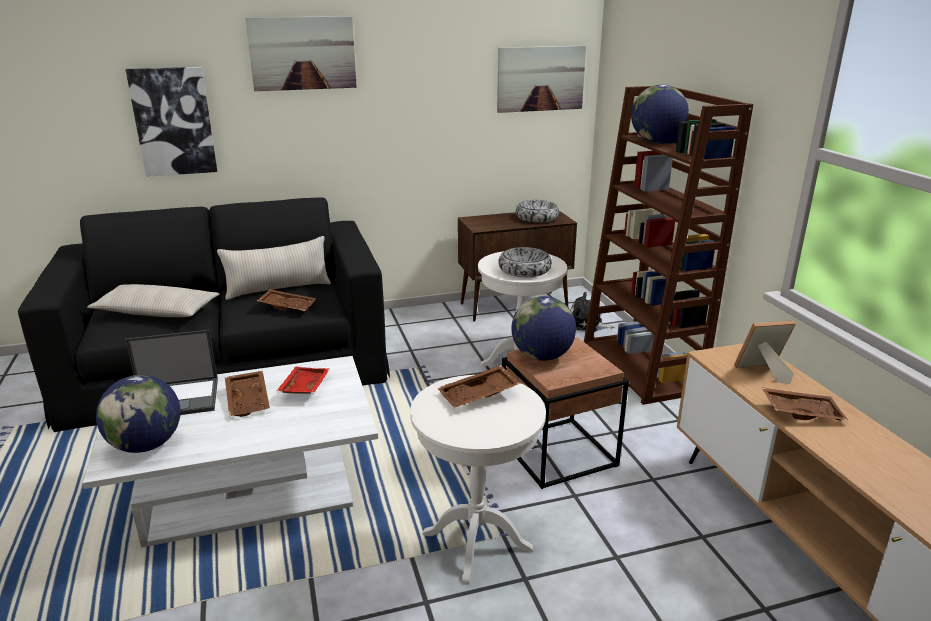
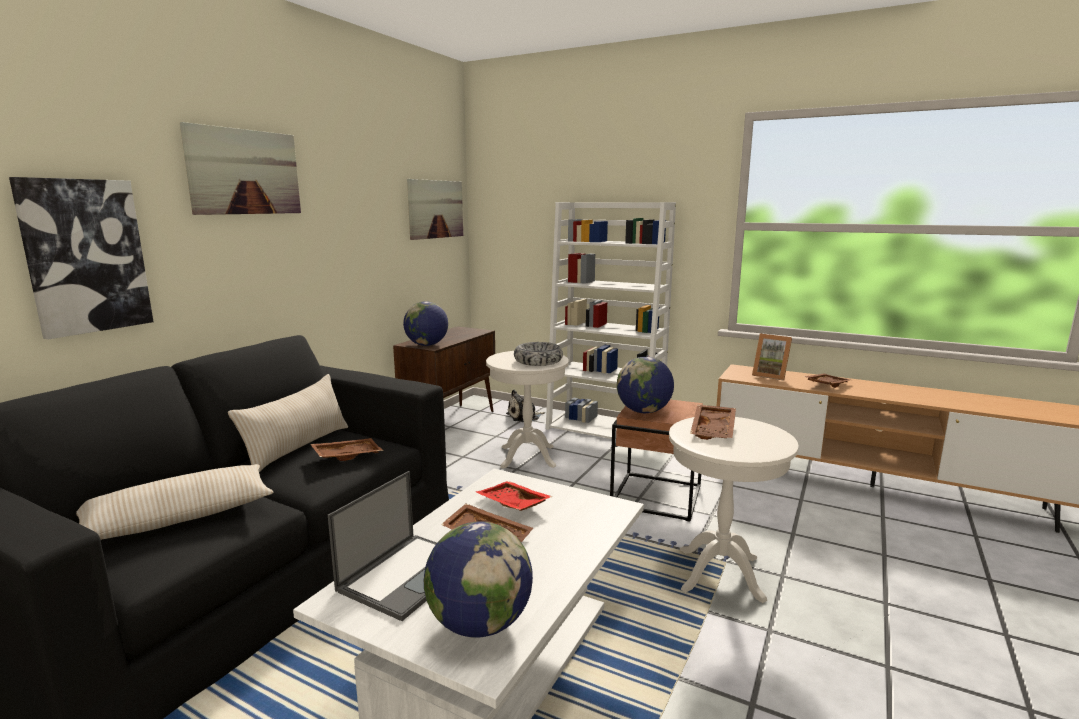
camera: 45 degrees left, 10 degrees down
bowl [516,200,559,223] -> none
brown bookcase [584,86,753,405] -> white bookcase [546,202,676,440]
globe [631,85,689,142] -> globe moved to [403,301,448,346]
picture frame [734,320,796,384] -> picture frame turned 90 degrees counterclockwise [752,334,792,381]

